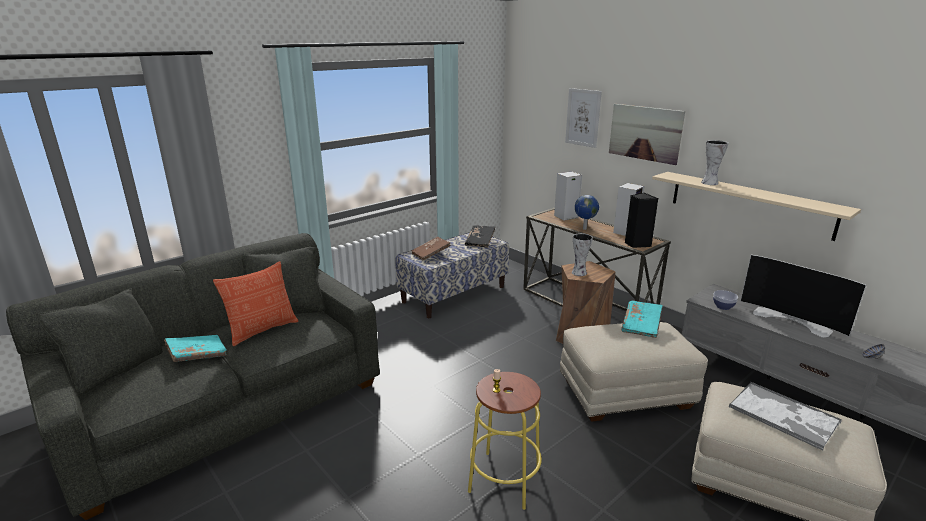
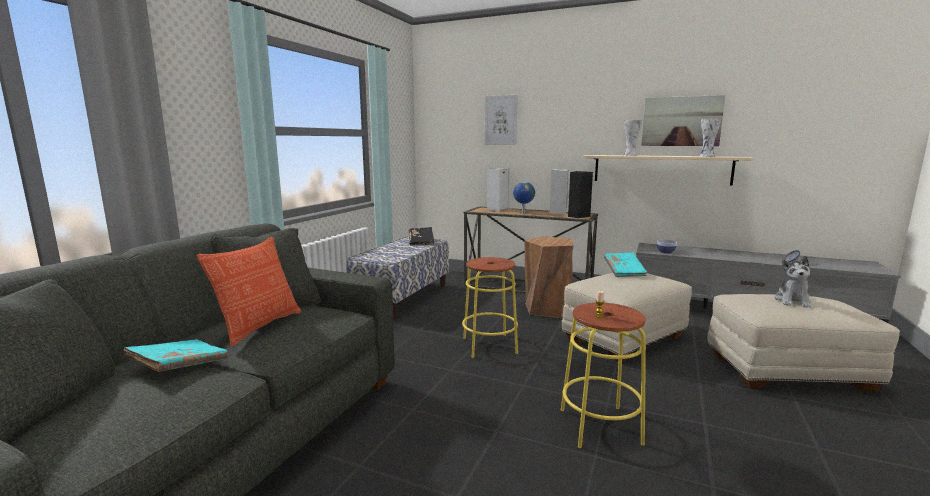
camera: 25 degrees left, 10 degrees down
brown book [412,237,451,261] -> none
vase [572,233,593,276] -> vase moved to [700,119,721,157]
picture [609,104,685,165] -> picture moved to [641,95,725,146]
tray [729,381,842,451] -> plush toy [775,256,811,308]
television [740,255,866,338] -> none
none -> yellow stool [462,257,518,358]

